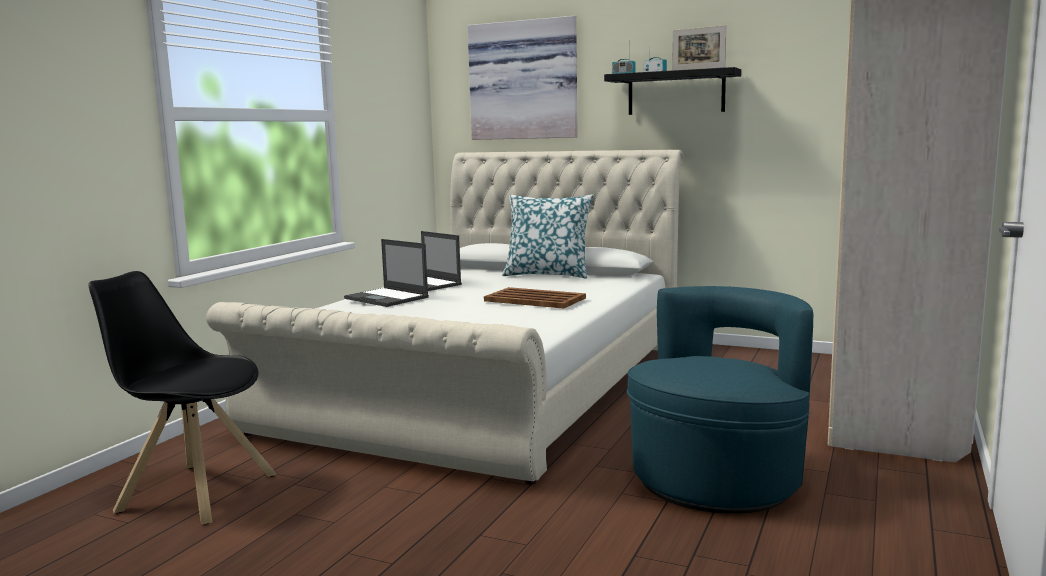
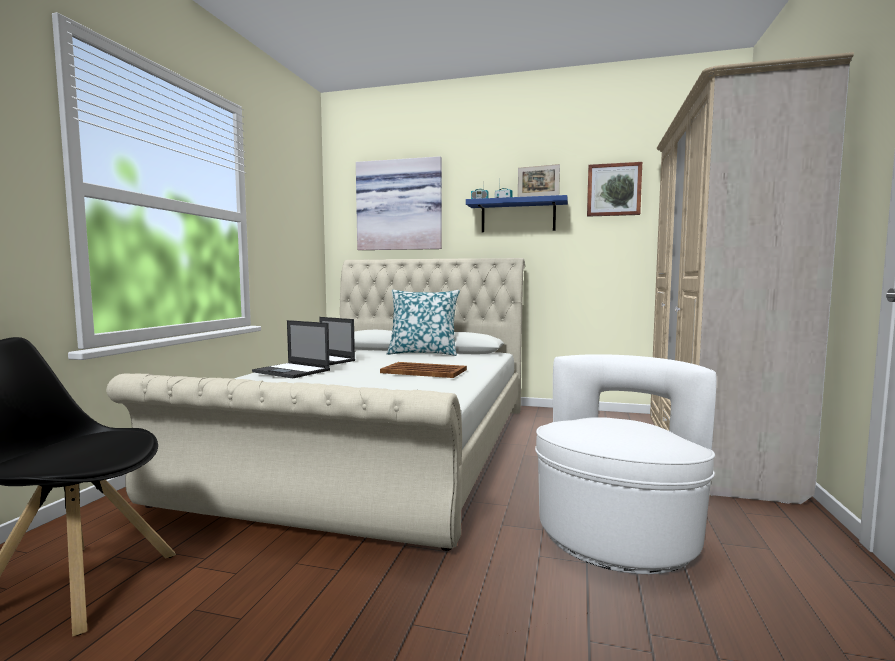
camera: 10 degrees left, 5 degrees down
black shelf [604,67,741,115] -> blue shelf [466,195,568,232]
turquoise armchair [627,286,813,514] -> white armchair [535,354,716,574]
none -> picture [587,162,642,217]

